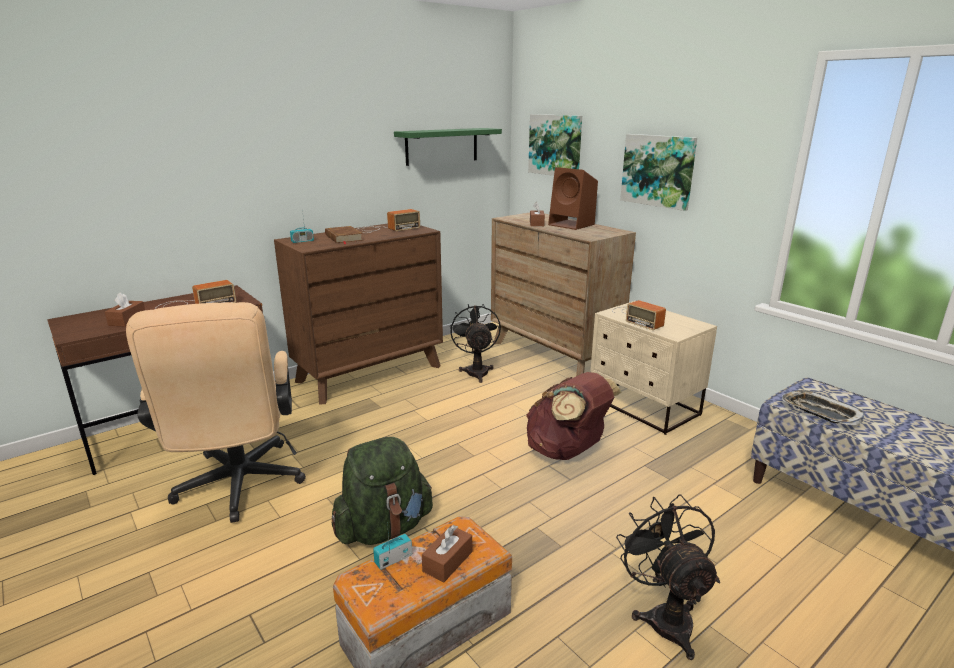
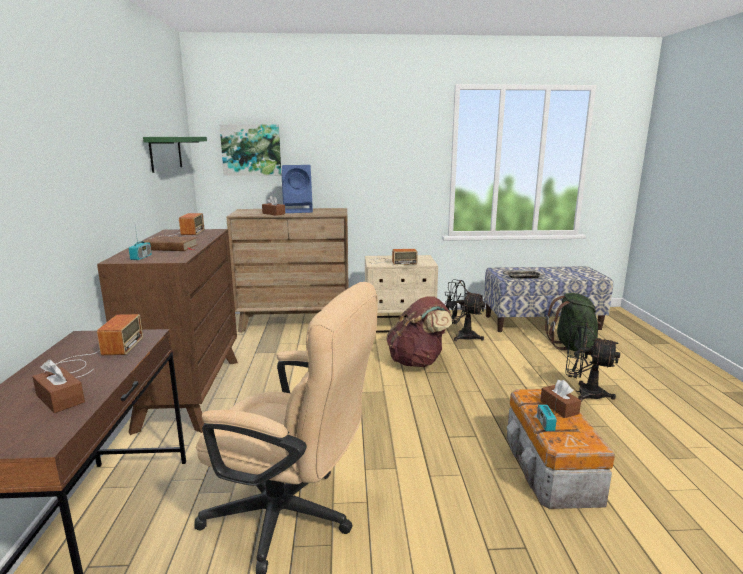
camera: 55 degrees left, 5 degrees down
green backpack [332,437,433,545] -> green backpack moved to [545,293,601,353]
black fan [450,304,501,383] -> black fan moved to [444,279,485,341]
brown speaker [548,167,598,230] -> blue speaker [282,165,313,213]
picture [620,134,697,211] -> none

